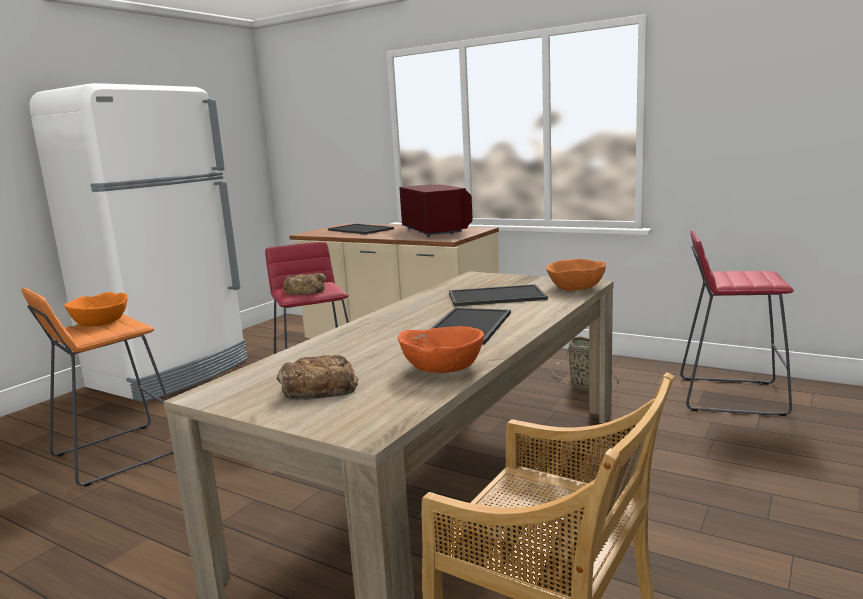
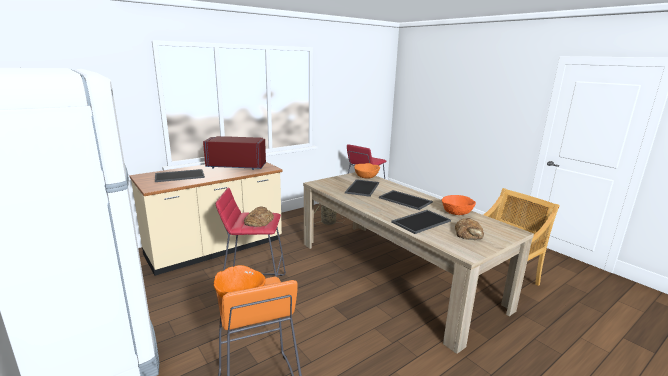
camera: 70 degrees left, 5 degrees up
none -> tray [391,210,451,234]

